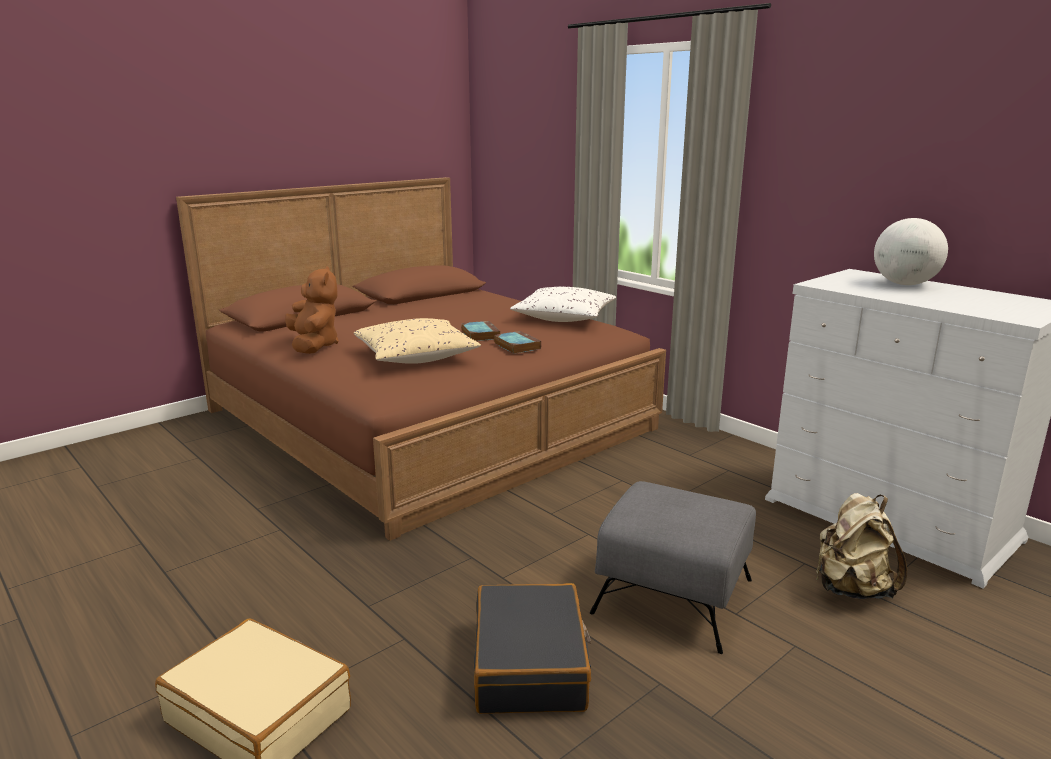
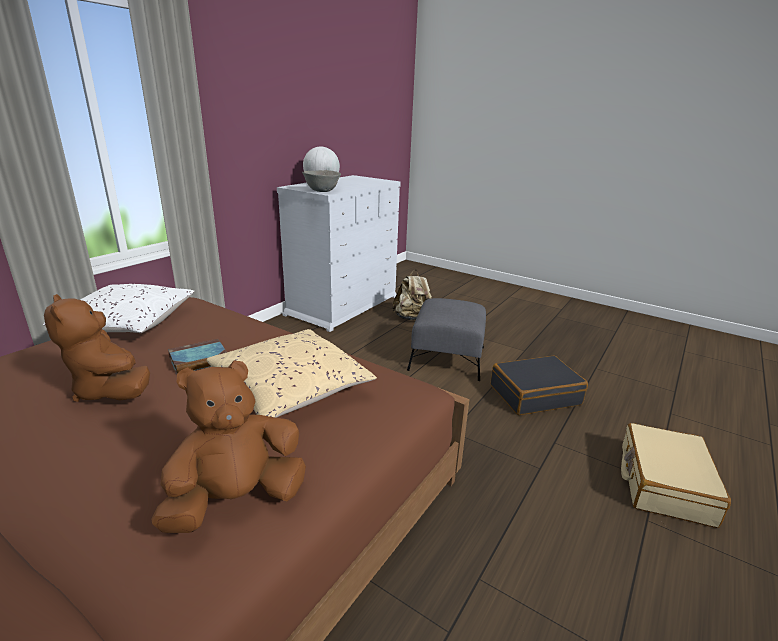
camera: 105 degrees left, 5 degrees up
book [494,331,541,354] -> none
none -> brown plush toy [44,294,150,402]
none -> grey bowl [302,170,341,192]

